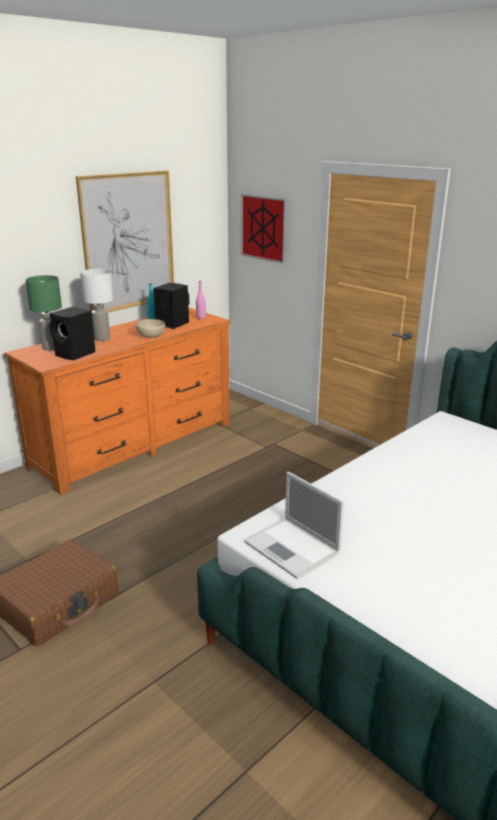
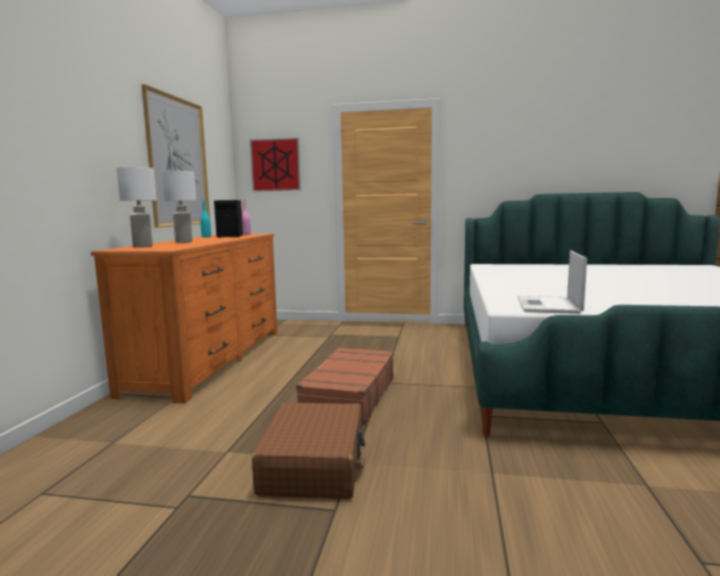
camera: 35 degrees left, 15 degrees down
green table lamp [26,275,62,351] -> white table lamp [117,167,157,248]
black speaker [50,307,96,360] -> none
beige bowl [136,319,165,338] -> none
laptop [244,472,344,579] -> laptop turned 90 degrees clockwise [518,250,587,314]
none -> brown suitcase [296,347,394,424]

